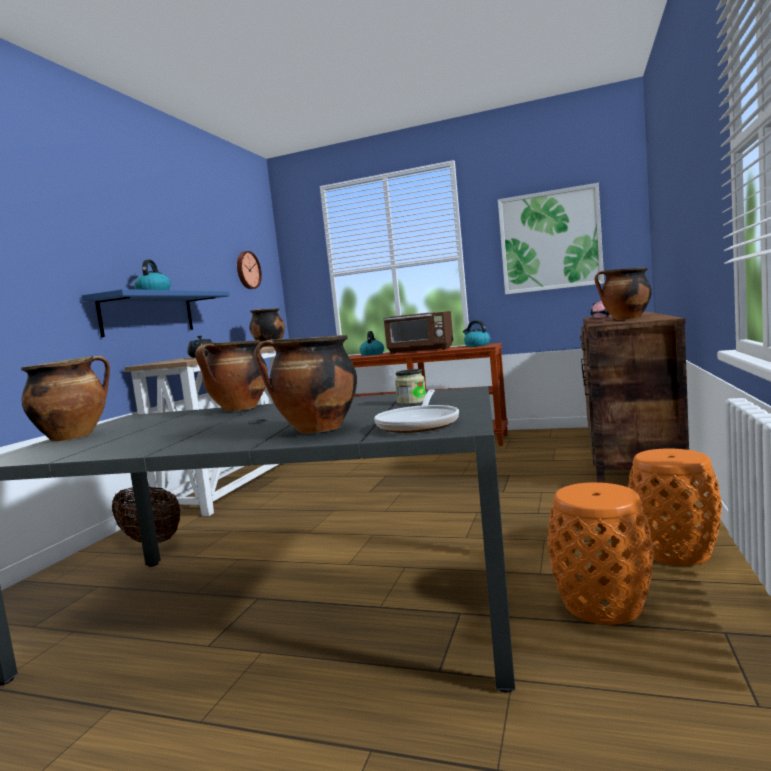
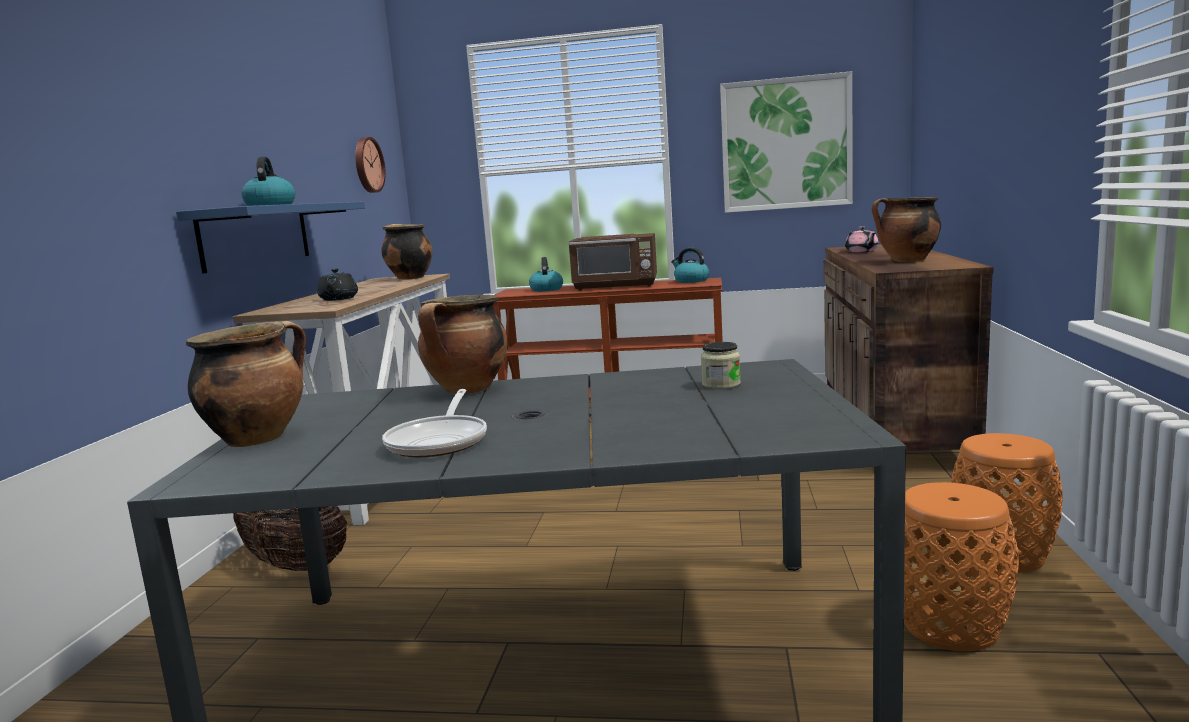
camera: 10 degrees left, 5 degrees up
cooking pot [254,335,357,434] -> none
frying pan [374,389,459,433] -> frying pan moved to [382,389,487,457]

